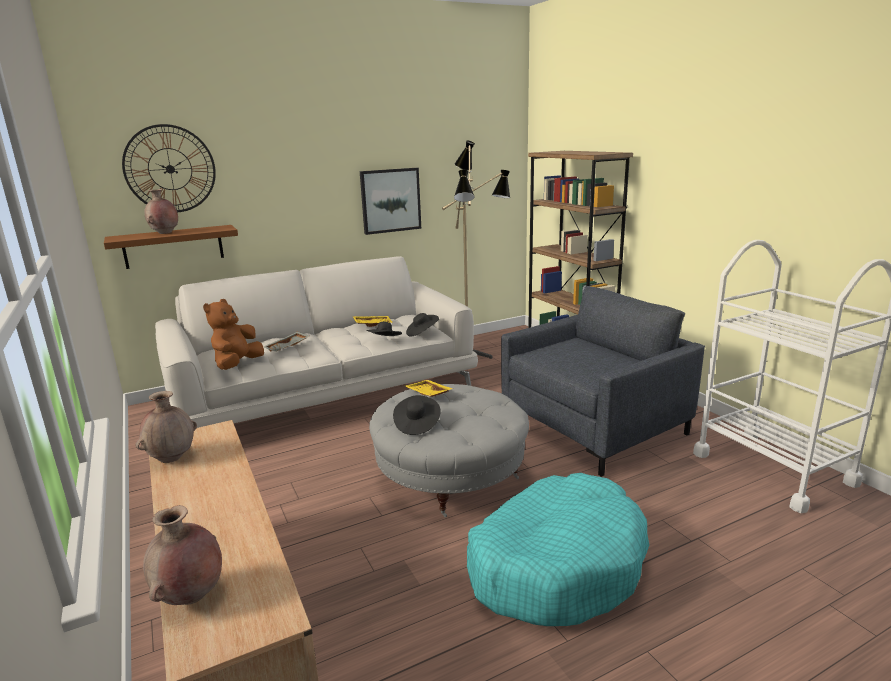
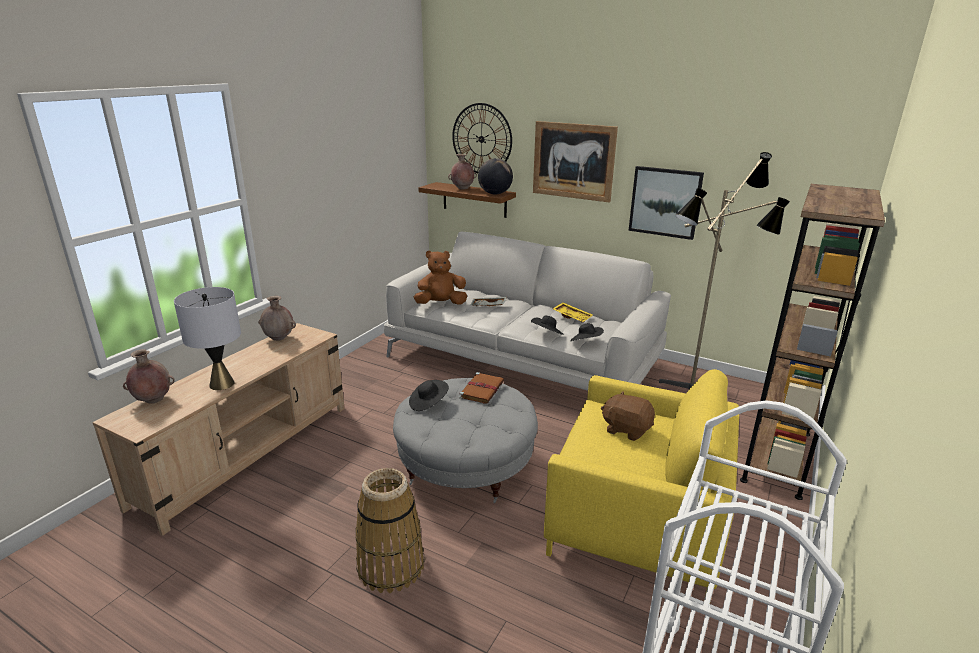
camera: 55 degrees right, 5 degrees up
yellow tray [405,380,453,397] -> brown book [459,372,504,404]
turquoise dog bed [467,473,649,626] -> basket [355,468,425,593]
grey armchair [501,286,705,477] -> yellow armchair [544,369,739,599]
none -> grey table lamp [174,287,241,390]
none -> globe [478,158,513,194]
none -> picture [533,121,618,203]
none -> brown plush toy [601,391,655,441]

